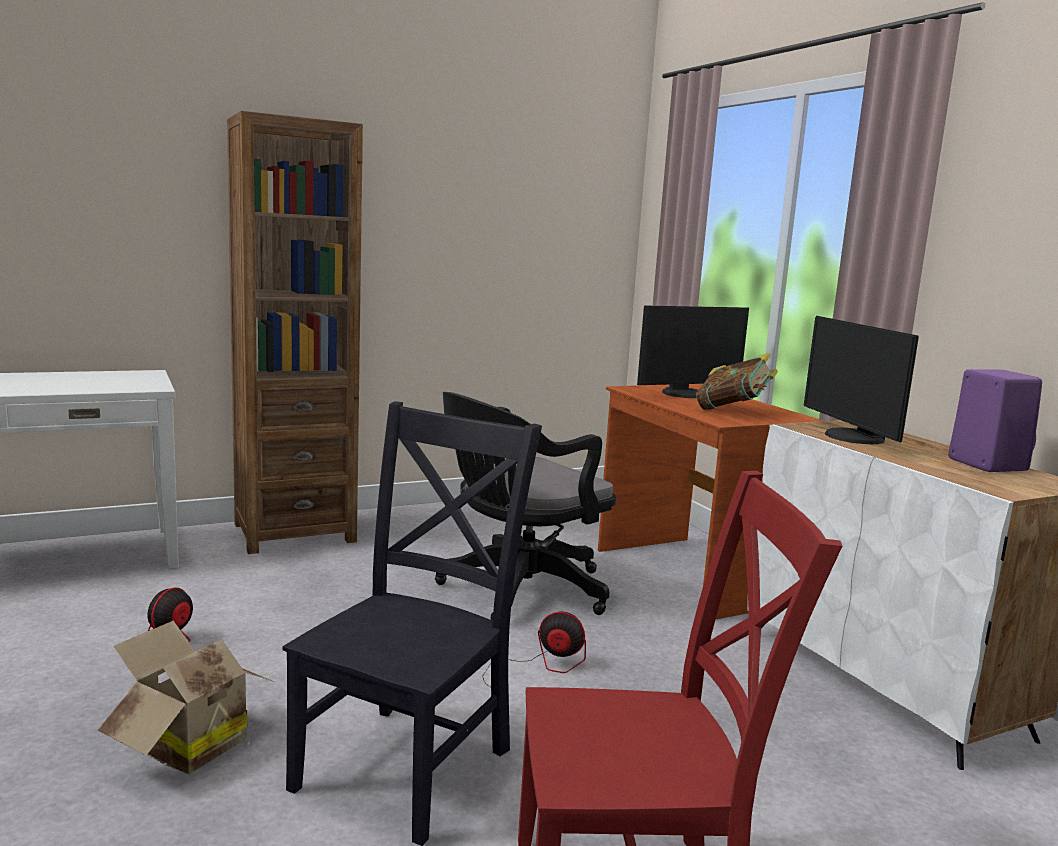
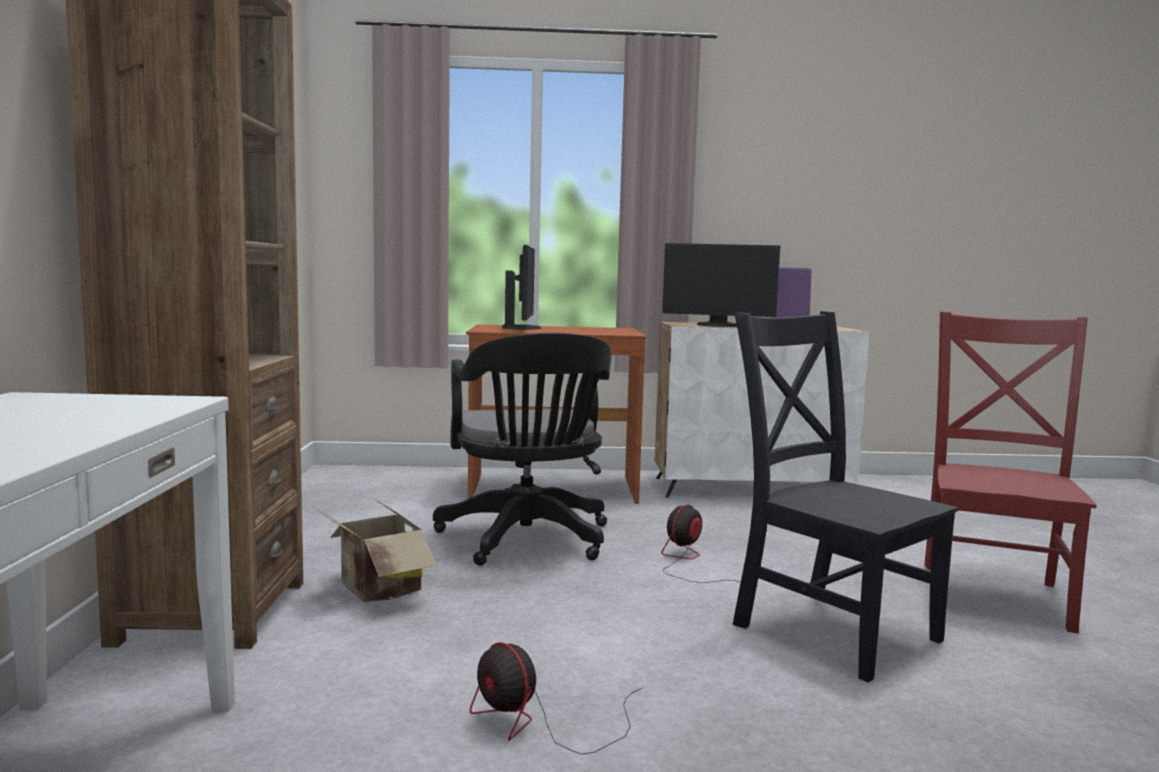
camera: 65 degrees left, 5 degrees down
cardboard box [98,621,275,774] -> cardboard box moved to [314,498,437,603]
book [696,353,778,410] -> none

